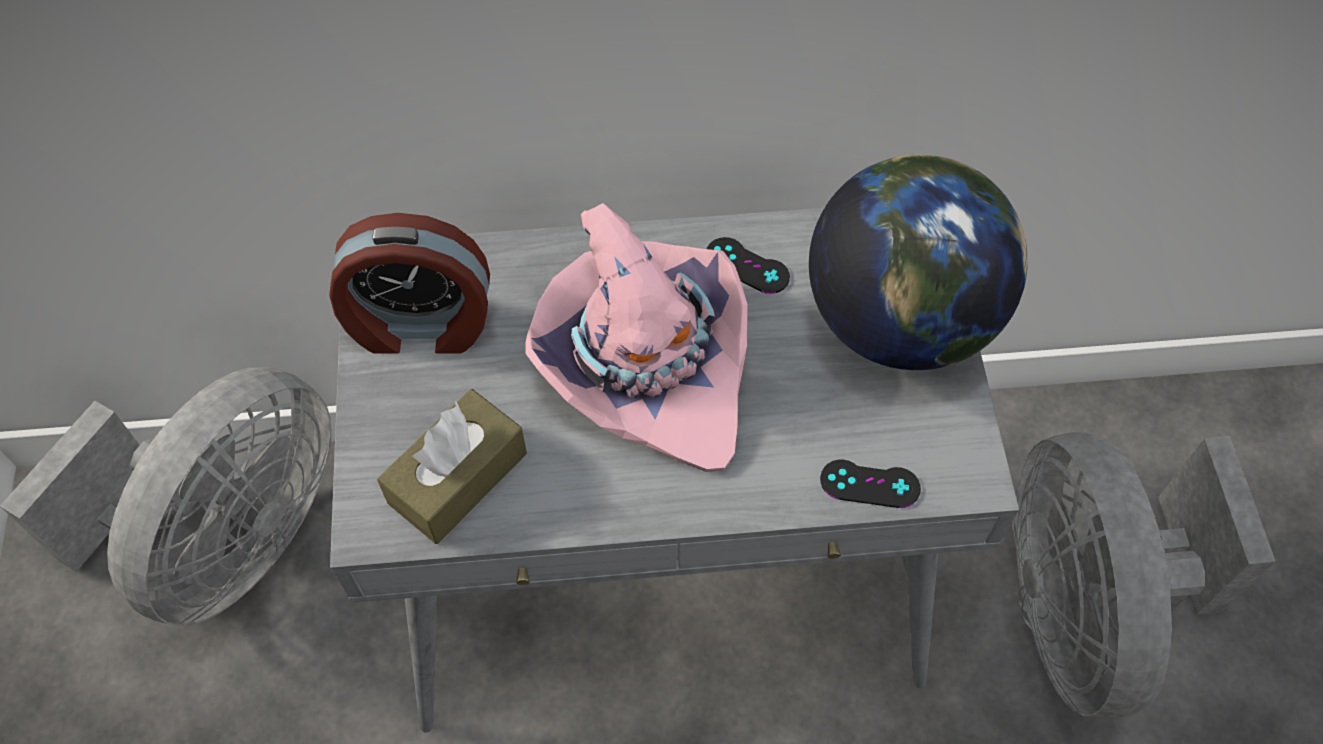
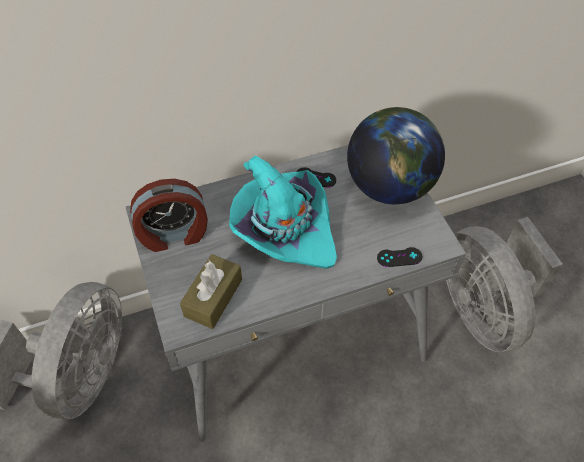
camera: 15 degrees left, 5 degrees down
pink hat [525,203,748,472] -> turquoise hat [229,156,337,269]

